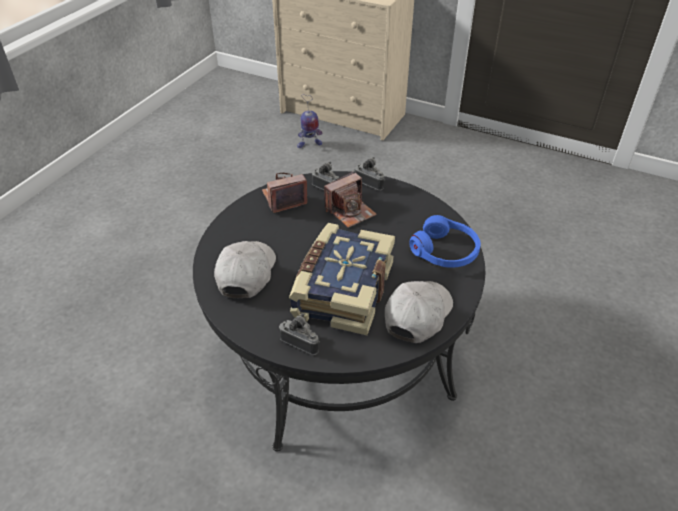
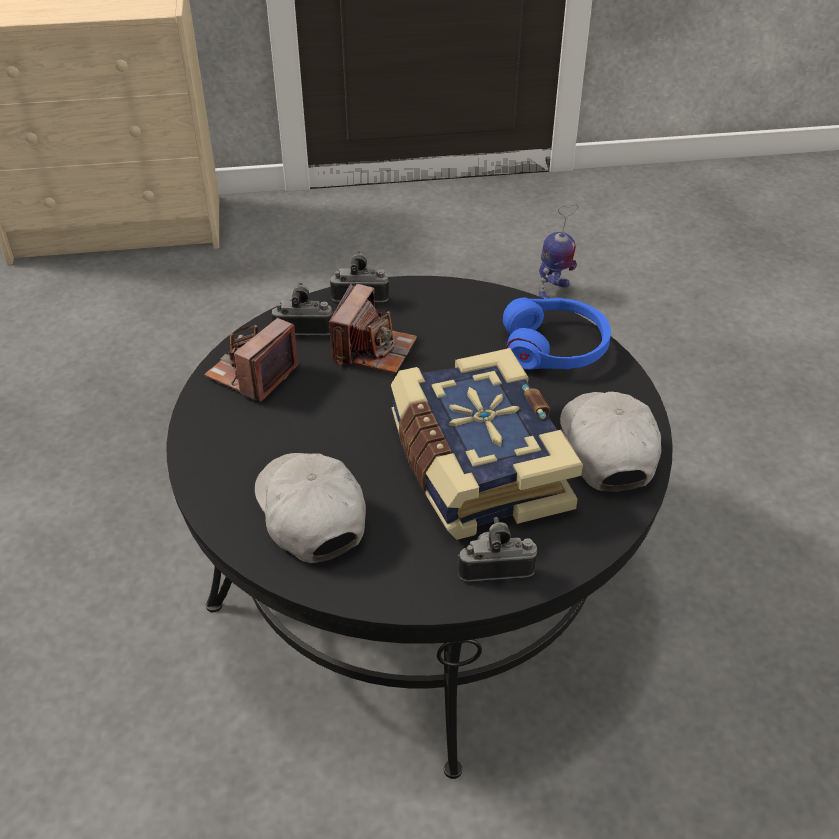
camera: 35 degrees left, 0 degrees up
toy robot [297,94,322,148] -> toy robot moved to [539,204,578,299]

